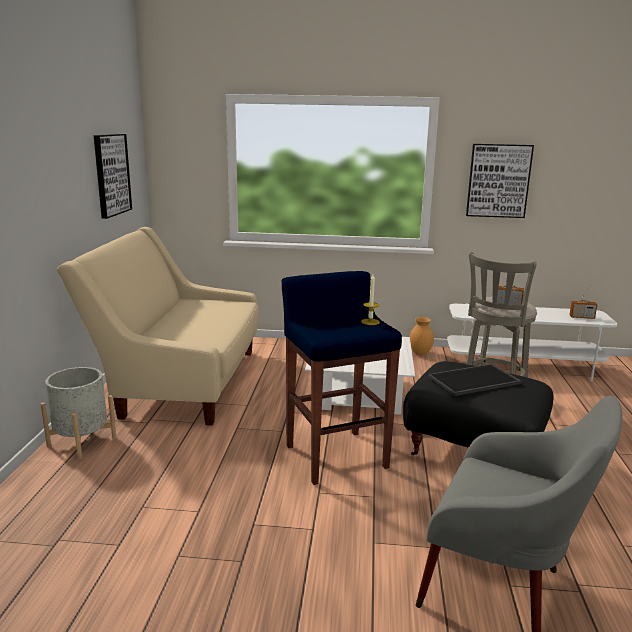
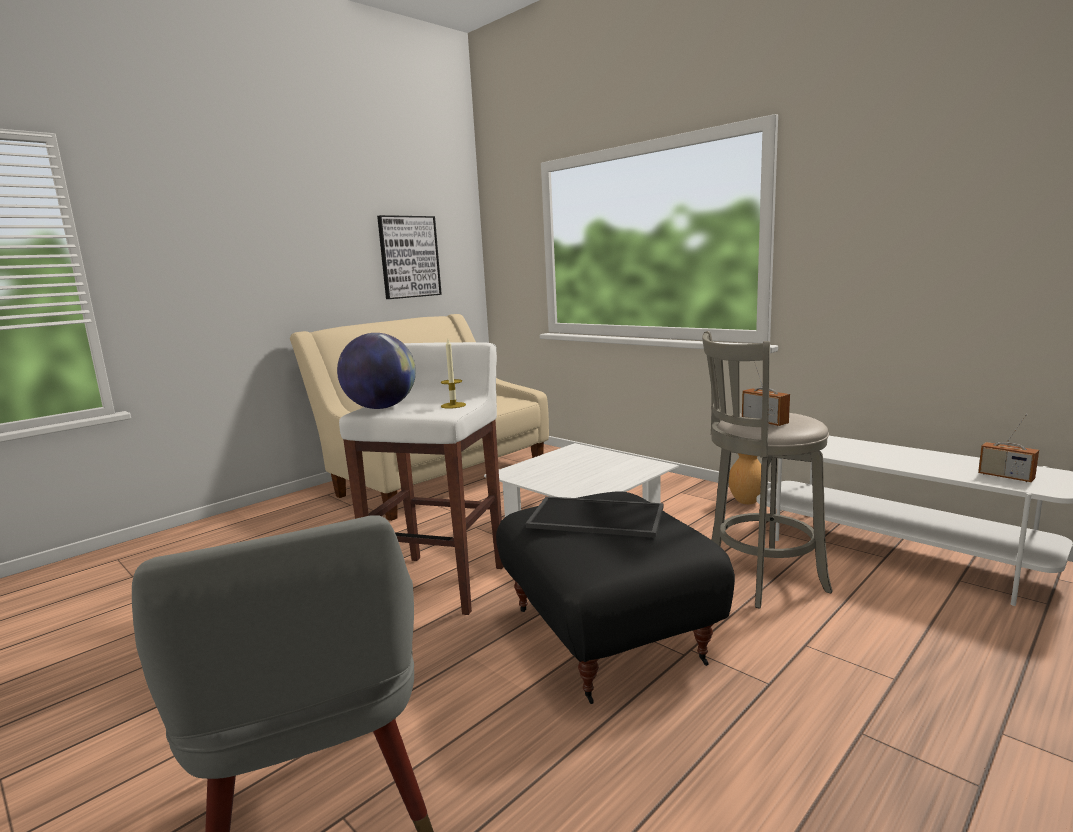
camera: 40 degrees right, 5 degrees down
grey planter [41,367,117,459] -> none
blue stool [282,271,402,485] -> white stool [339,342,504,615]
picture [466,144,534,218] -> none
none -> globe [337,333,416,409]

